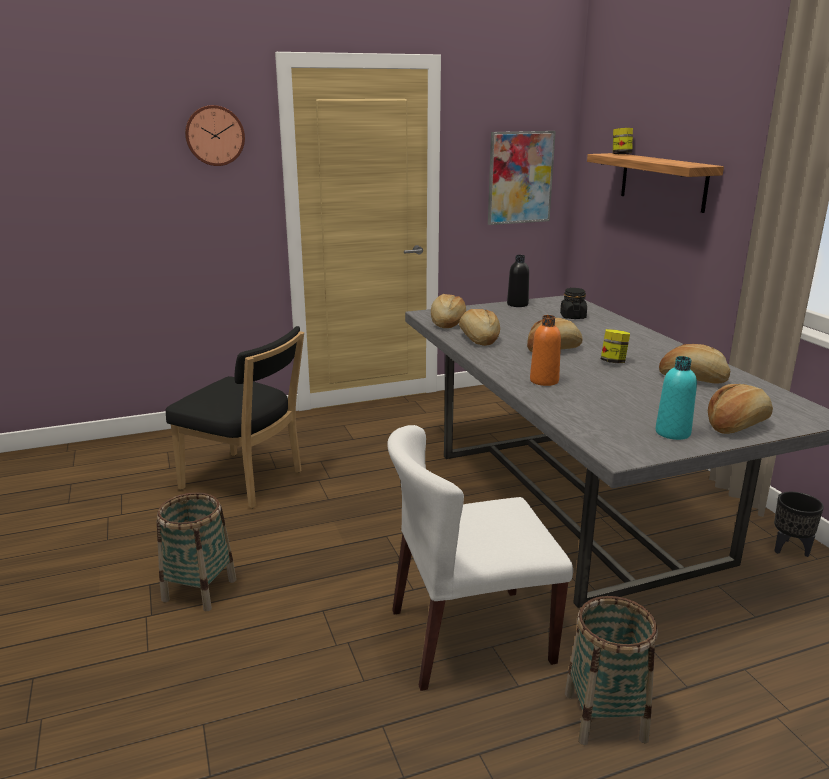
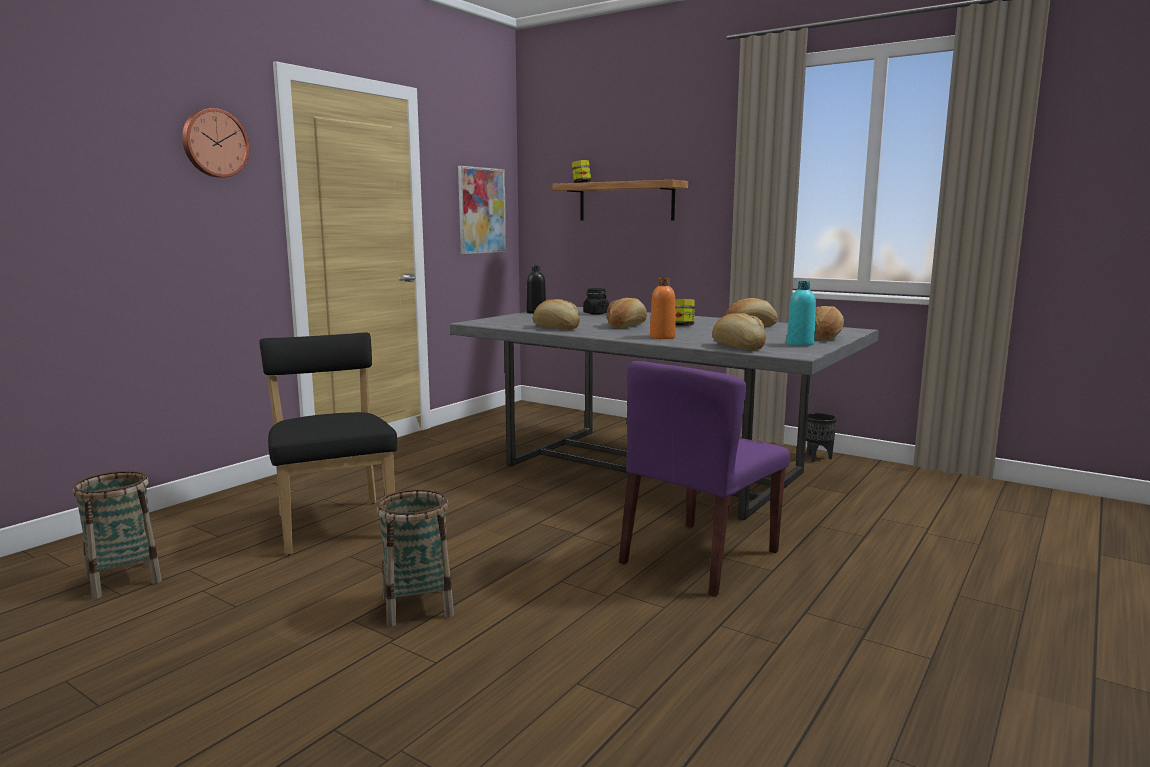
camera: 35 degrees left, 10 degrees down
black chair [166,326,304,508] -> black chair turned 105 degrees counterclockwise [259,332,397,555]
white chair [387,425,573,691] -> purple chair [619,361,790,597]
bread [431,294,466,328] -> bread moved to [712,313,766,350]
basket [565,596,658,745] -> basket moved to [72,471,162,599]

